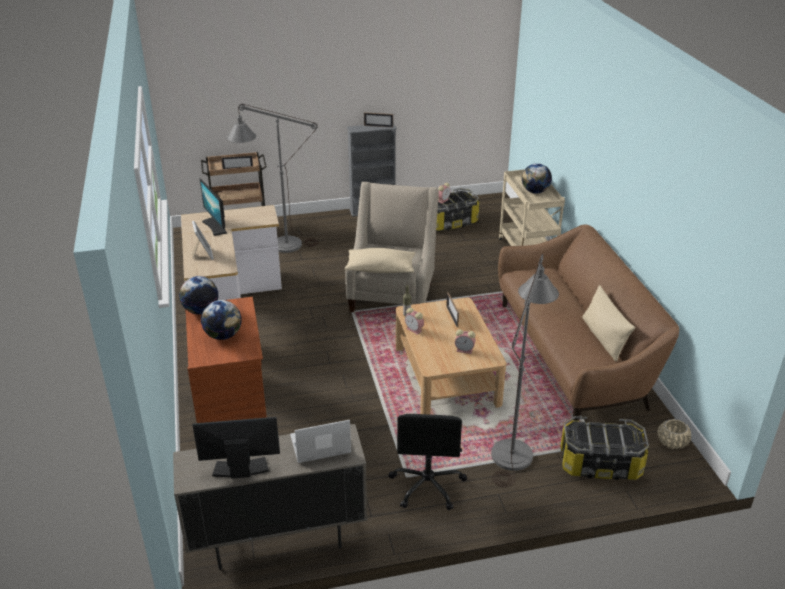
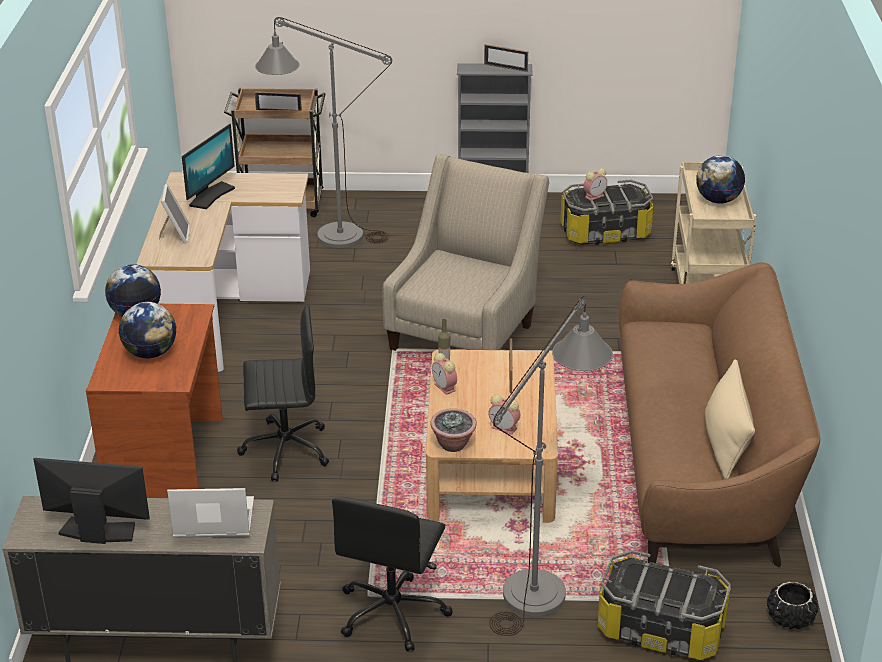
camera: 15 degrees right, 0 degrees up
monitor [199,178,227,236] -> monitor turned 135 degrees counterclockwise [182,124,235,209]
beige pillow [345,248,415,273] -> none
beige planter [657,419,691,449] -> black planter [767,581,818,629]
none -> black office chair [237,305,329,482]
none -> potted plant [430,408,477,452]

